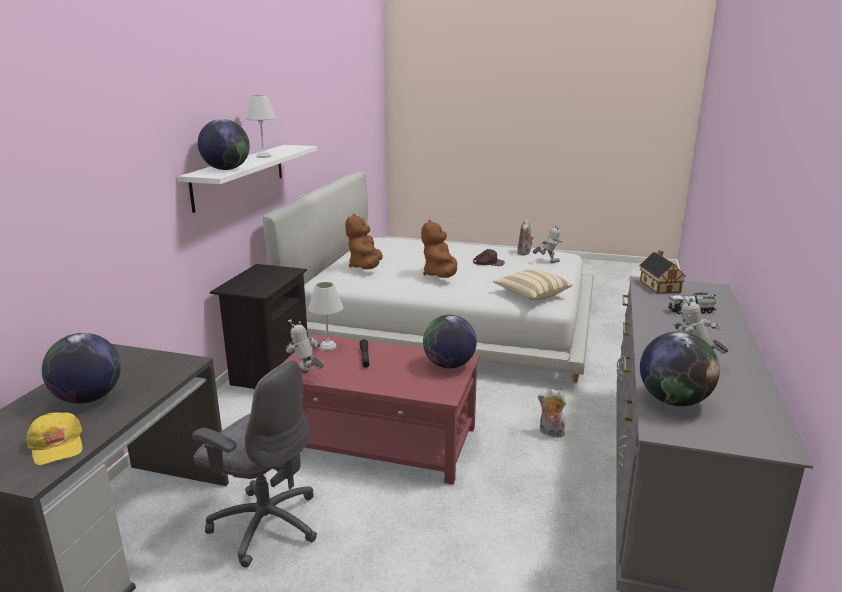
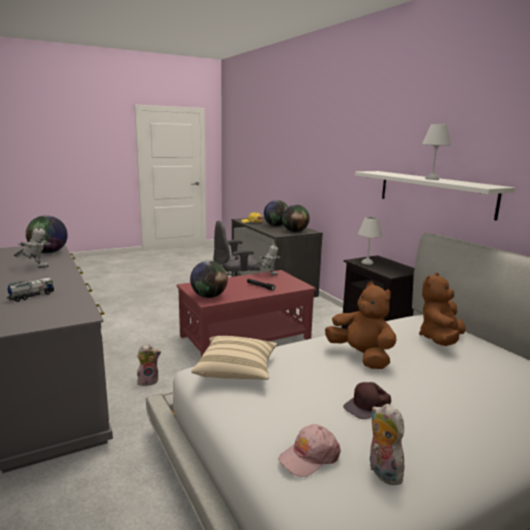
camera: 135 degrees right, 5 degrees down
globe [198,119,250,170] -> globe moved to [282,205,310,232]
white table lamp [308,282,343,351] -> white table lamp moved to [358,217,382,265]
brown plush toy [345,214,383,269] -> brown plush toy turned 105 degrees counterclockwise [419,273,466,346]
toy robot [533,226,562,263] -> pink cap [278,424,341,477]
toy house [639,250,686,294] -> none

